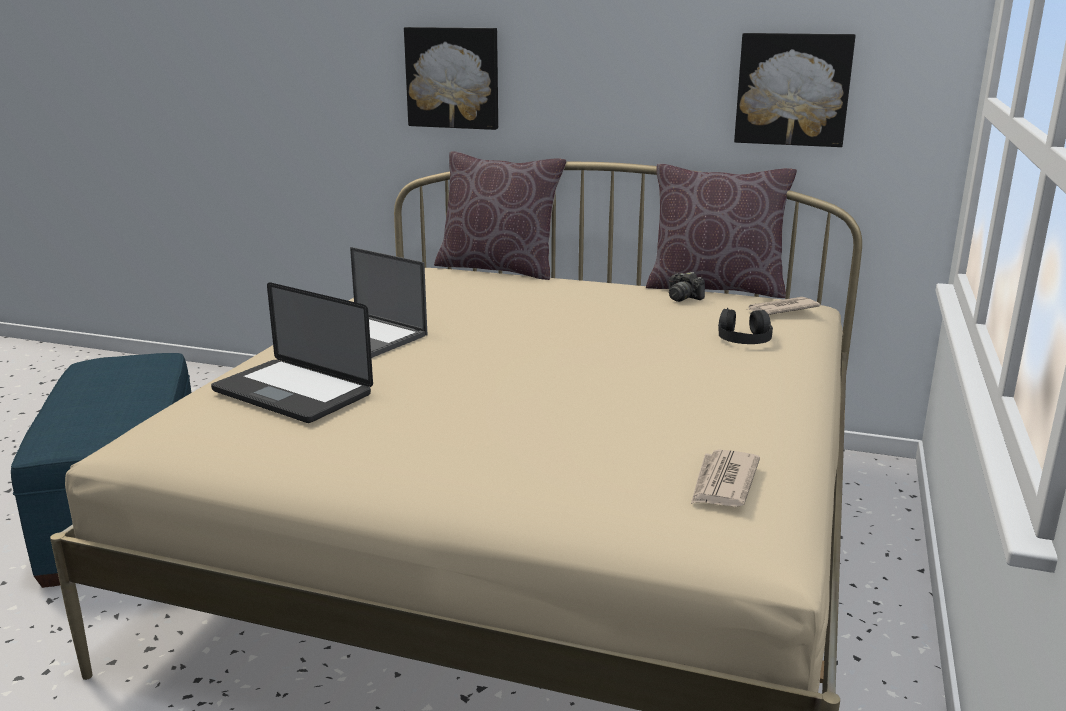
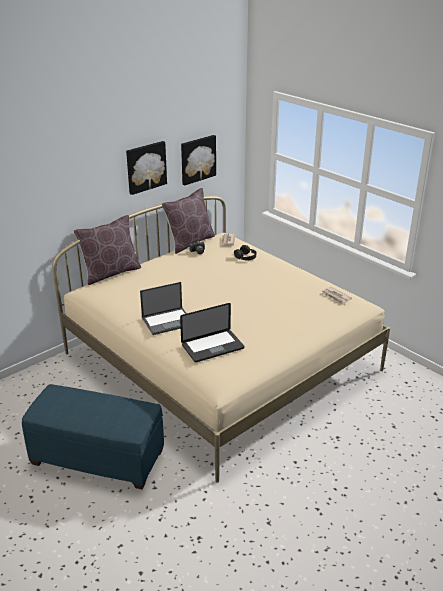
camera: 60 degrees left, 10 degrees up
picture [404,27,498,130] -> picture moved to [126,141,167,195]

